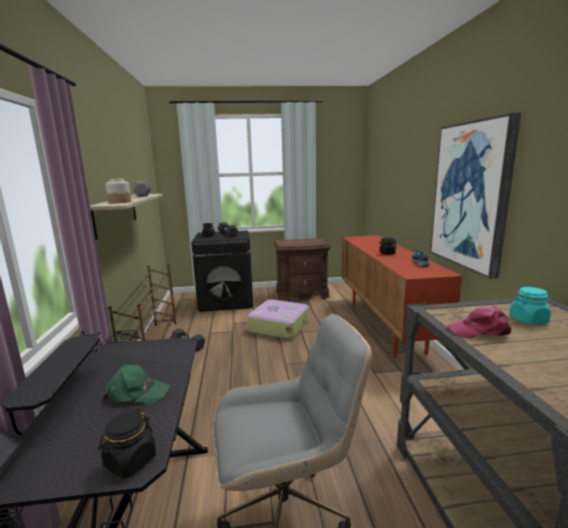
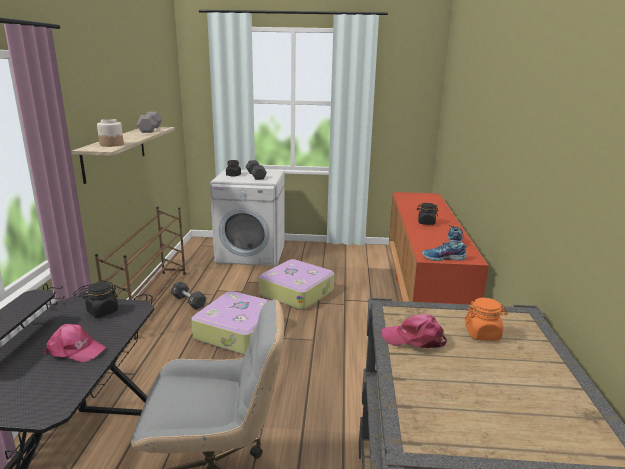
camera: 10 degrees right, 5 degrees up
black jar [98,409,156,478] -> black jar moved to [83,282,119,317]
green cap [103,365,170,404] -> pink cap [43,324,106,362]
black washing machine [191,230,253,312] -> white washing machine [210,169,285,266]
brown nightstand [273,238,331,301] -> none
picture [430,113,521,279] -> none
turquoise jar [509,287,551,325] -> orange jar [464,298,508,341]
none -> suitcase [191,291,270,355]
none -> shoe [422,242,467,261]

